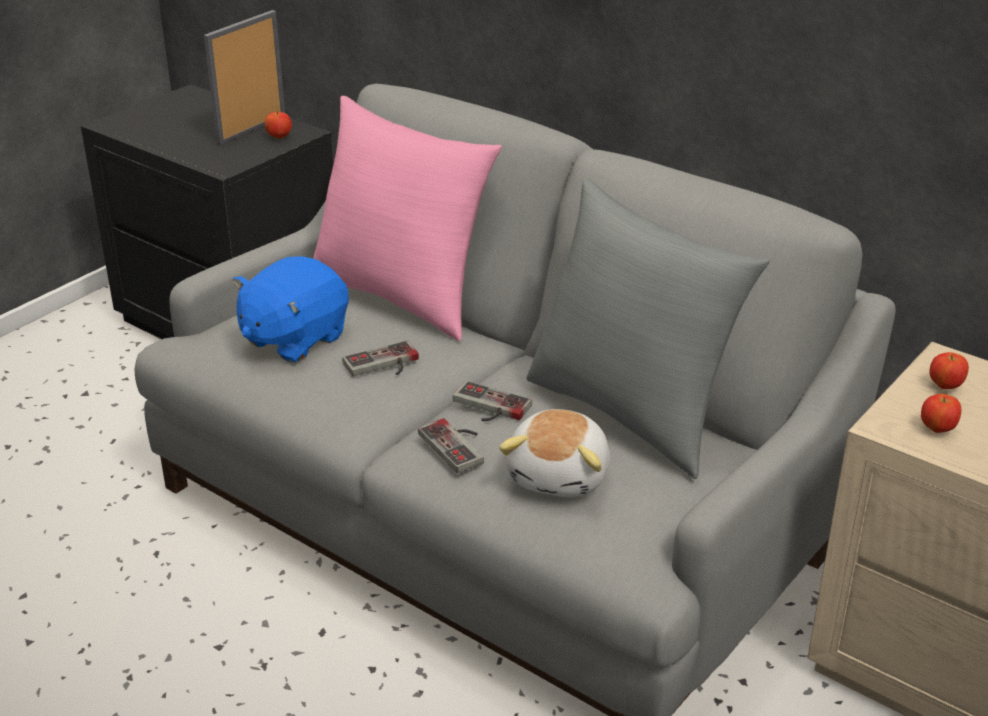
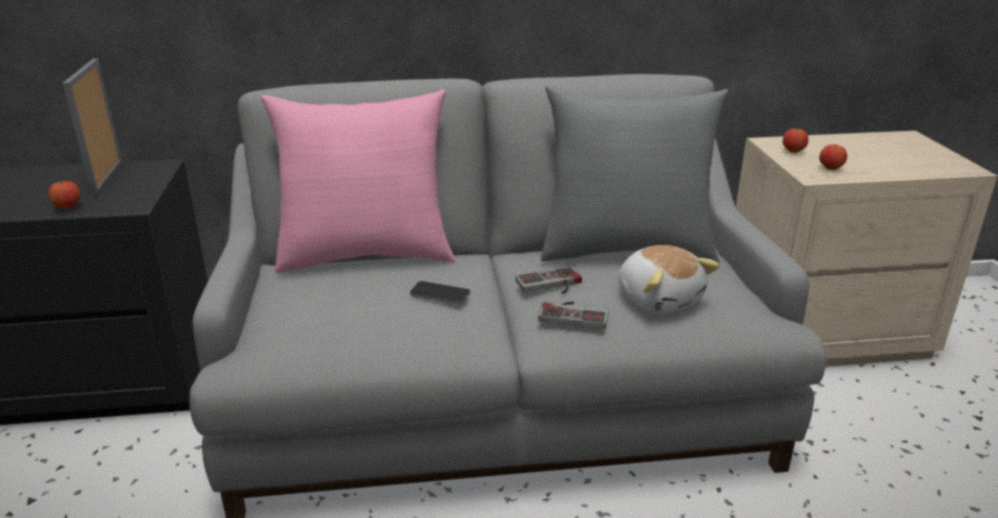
camera: 45 degrees left, 5 degrees down
blue plush toy [233,256,349,363] -> none
apple [265,111,292,139] -> apple moved to [48,181,80,209]
game controller [342,340,419,376] -> phone [410,281,470,304]

